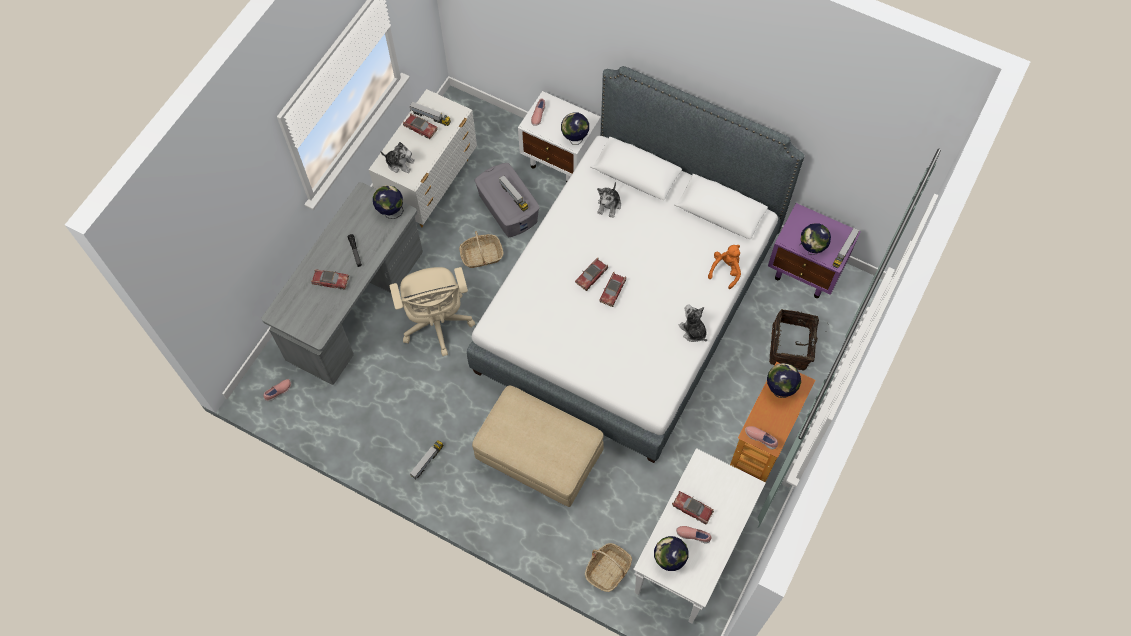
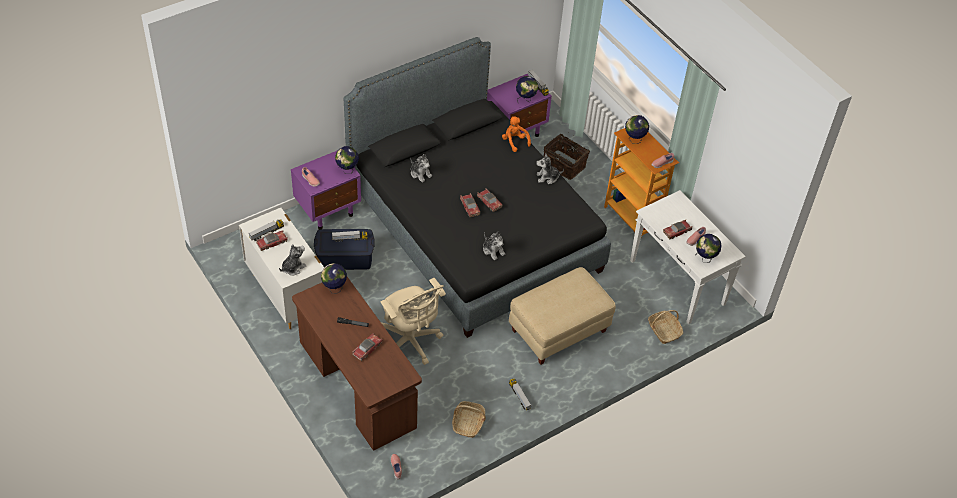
camera: 65 degrees left, 15 degrees down
grey desk [262,182,423,385] -> brown desk [292,277,422,451]
beige office chair [390,267,475,356] -> beige office chair turned 45 degrees clockwise [381,278,446,365]
basket [459,231,503,268] -> basket moved to [452,401,486,438]
white bed [467,66,804,463] -> black bed [344,37,611,338]
grey storage box [475,163,540,237] -> blue storage box [314,229,375,270]
white nightstand [518,91,601,183] -> purple nightstand [291,150,361,230]
none -> plush toy [483,231,505,260]

